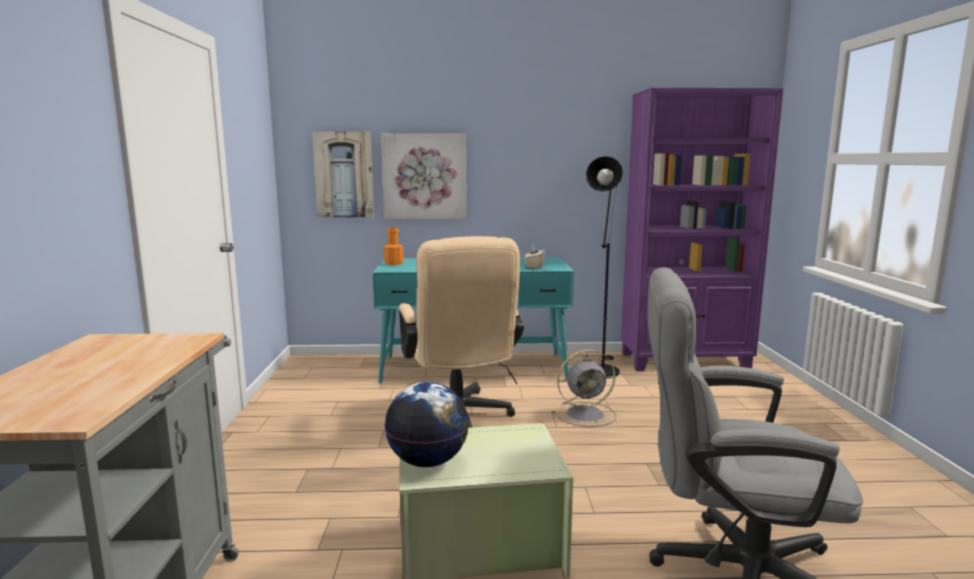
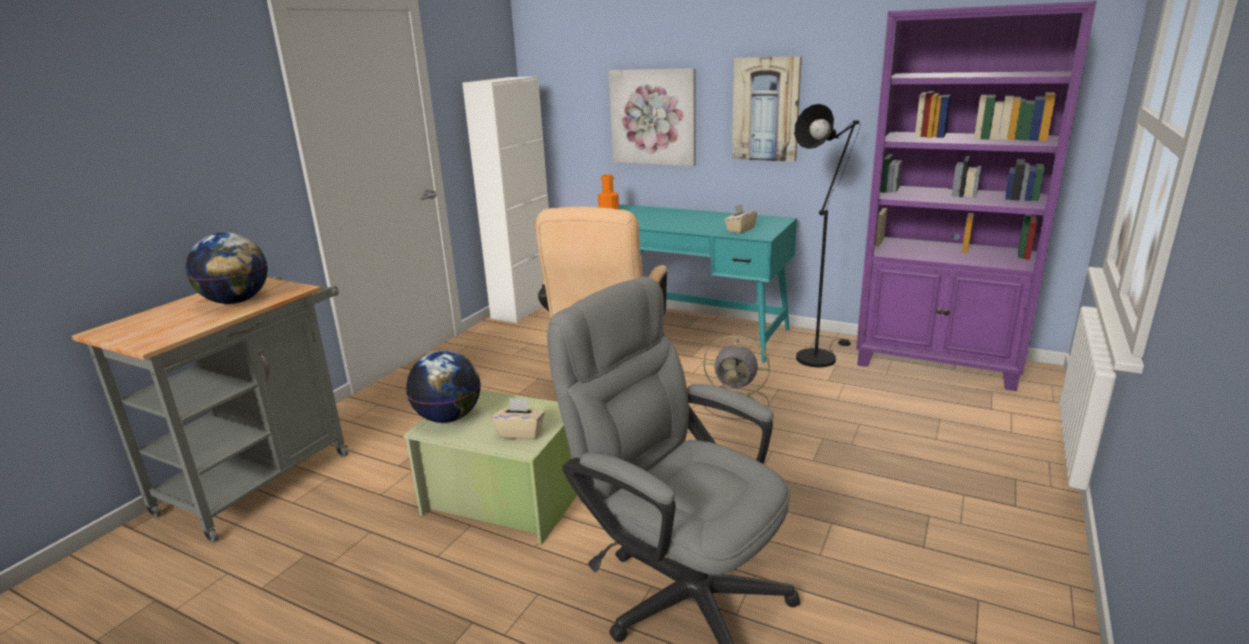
camera: 30 degrees right, 10 degrees up
picture [312,132,374,218] -> picture moved to [732,56,802,162]
none -> globe [186,233,268,304]
none -> white cabinet [462,77,549,323]
none -> beige tissue box [491,398,545,440]

